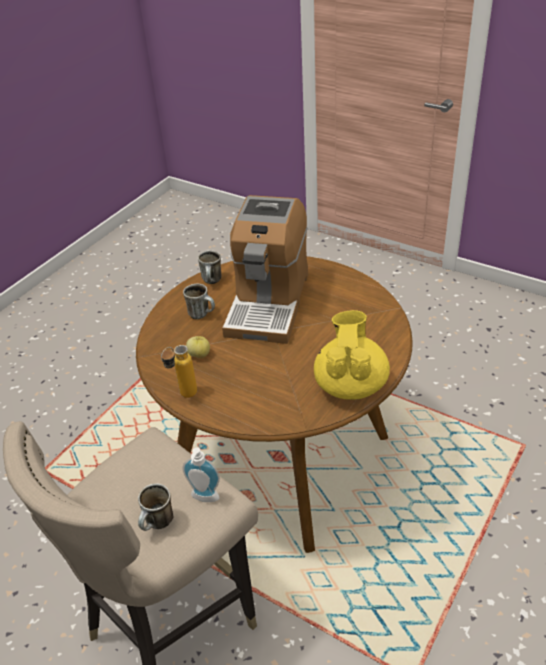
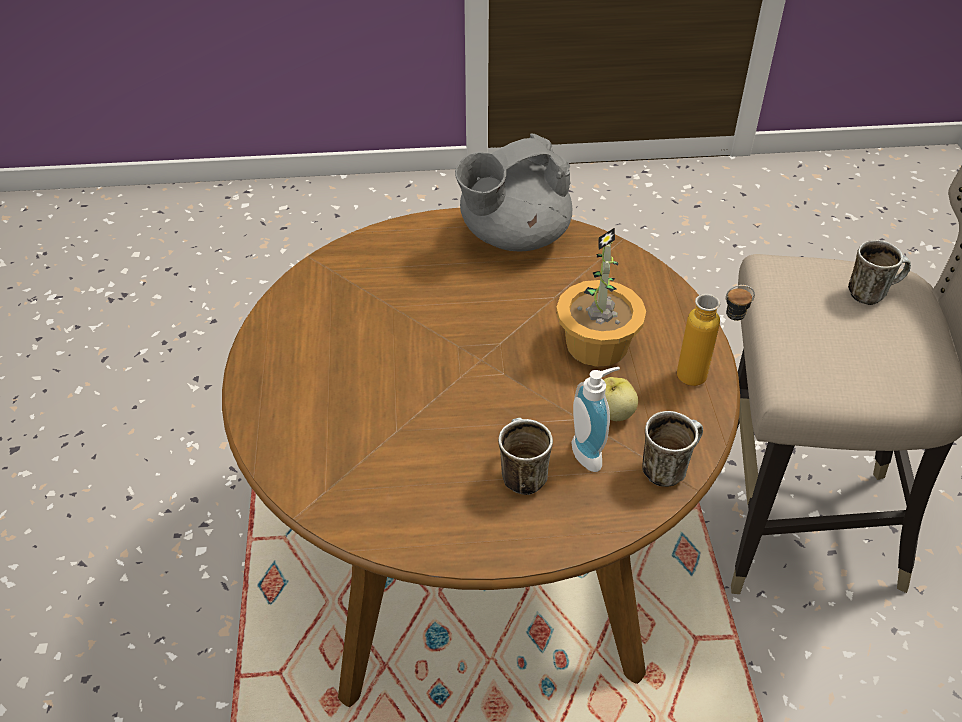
camera: 130 degrees left, 5 degrees up
soap dispenser [183,447,220,502] -> soap dispenser moved to [571,367,620,472]
mug [198,250,221,284] -> mug moved to [643,411,703,487]
coffee machine [222,195,308,344] -> none
yellow teapot [314,310,390,400] -> grey teapot [455,133,572,251]
none -> potted plant [556,228,646,367]

